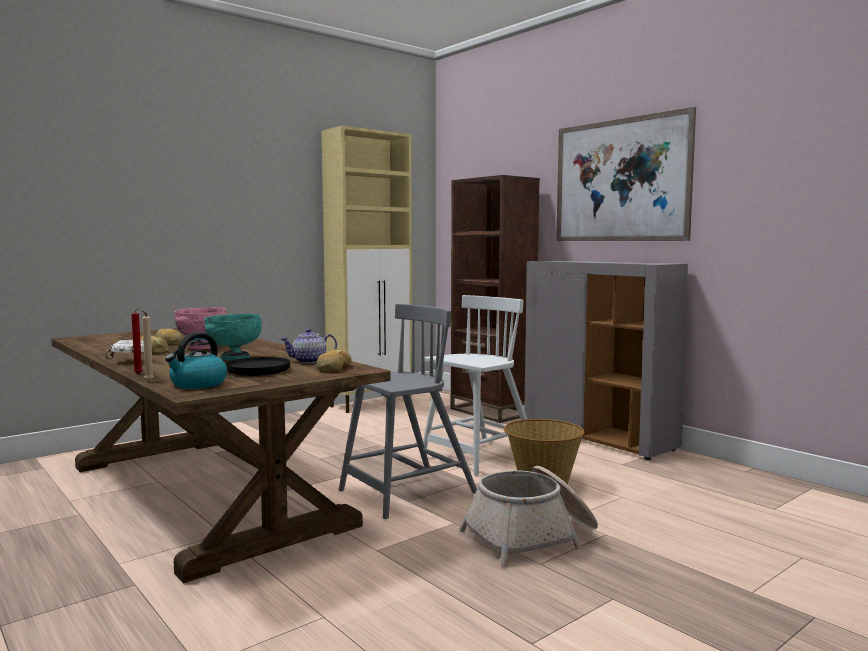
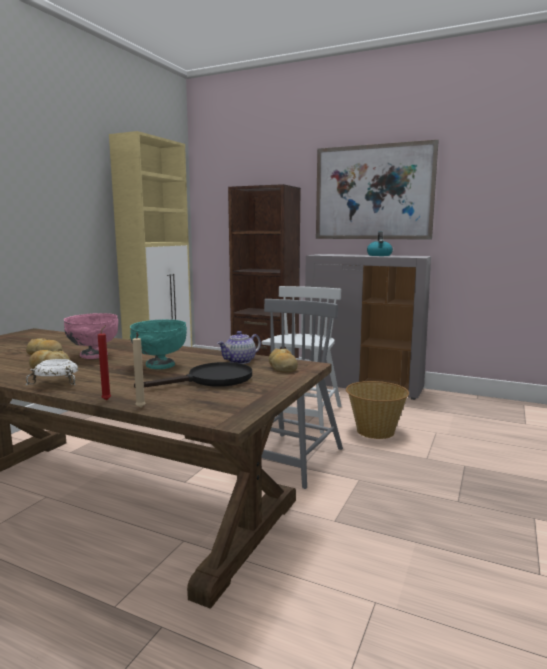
camera: 25 degrees left, 5 degrees up
kettle [165,332,227,389] -> kettle moved to [367,231,393,256]
basket [459,466,598,566] -> none

